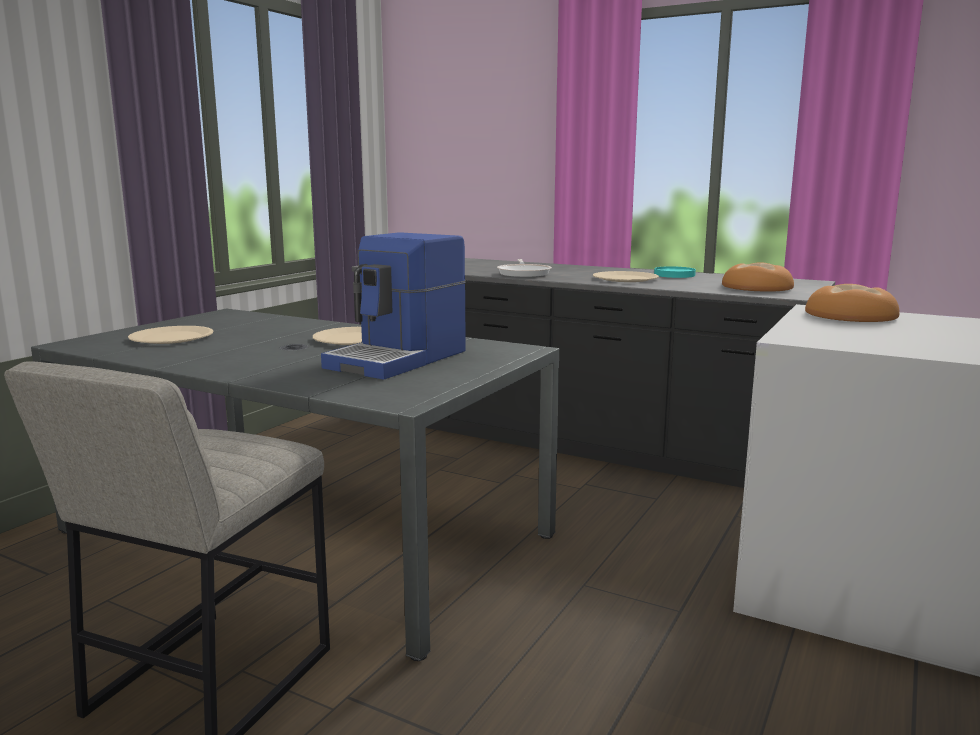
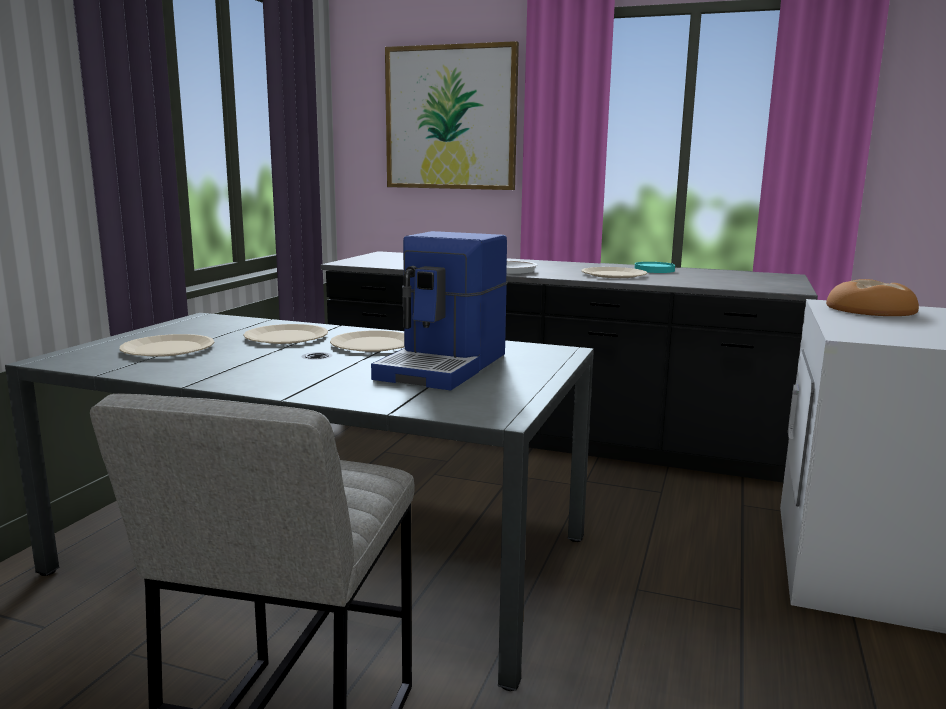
camera: 10 degrees left, 0 degrees up
bread [722,262,794,292] -> none
none -> beige plate [244,324,328,344]
none -> picture [385,41,519,190]

